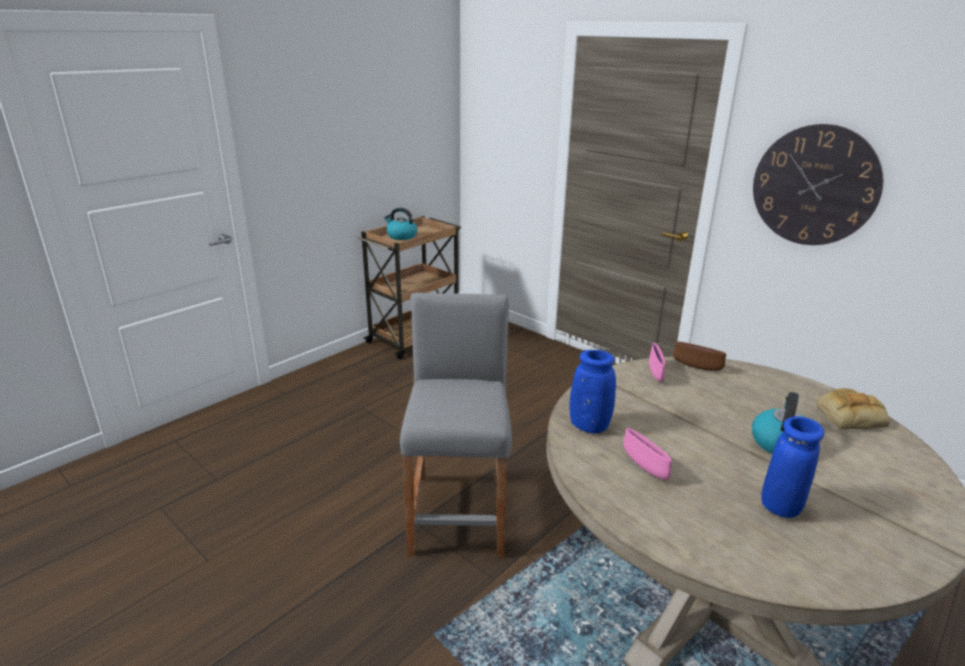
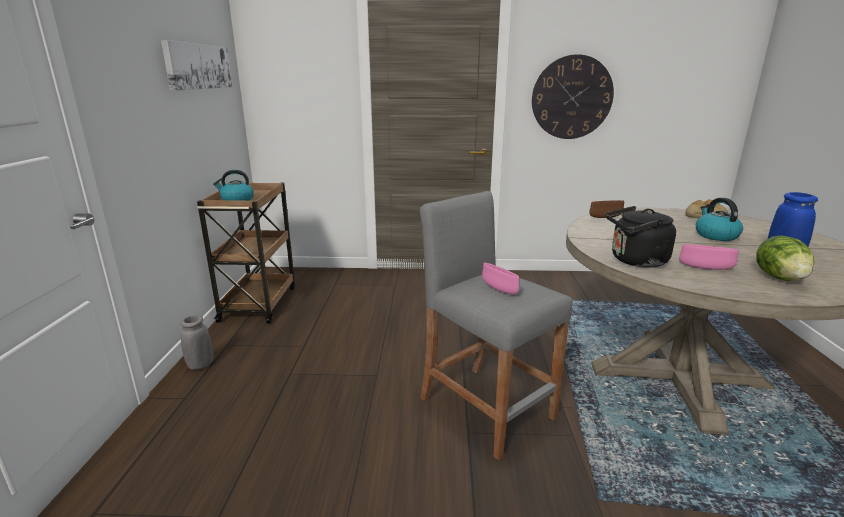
camera: 40 degrees left, 5 degrees down
blue vase [570,350,616,434] -> black kettle [606,206,676,268]
pink bowl [649,342,665,382] -> pink bowl moved to [482,262,519,294]
none -> picture [161,40,232,91]
none -> grey vase [180,315,213,370]
none -> lettuce [756,235,815,281]

